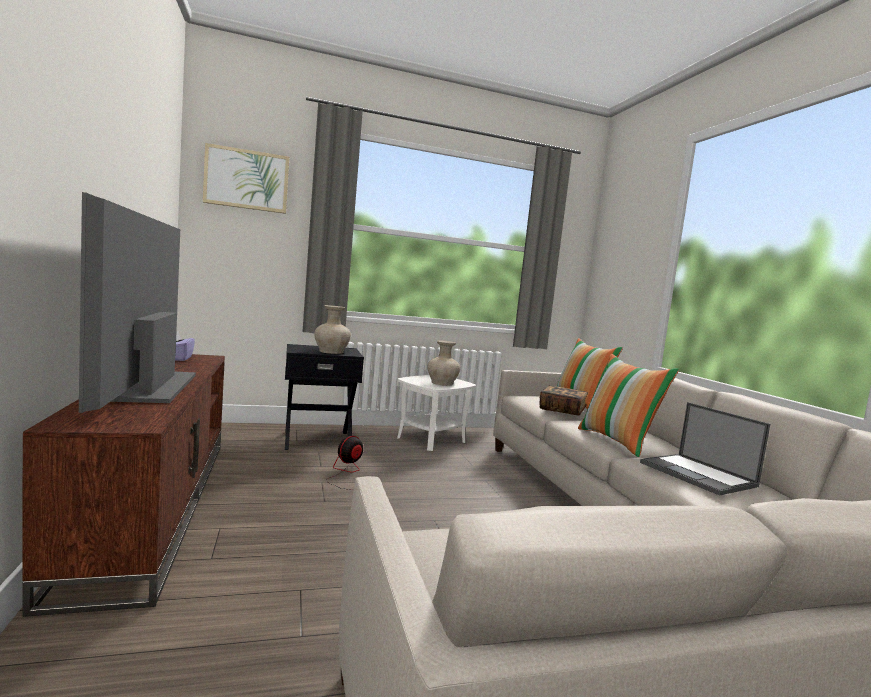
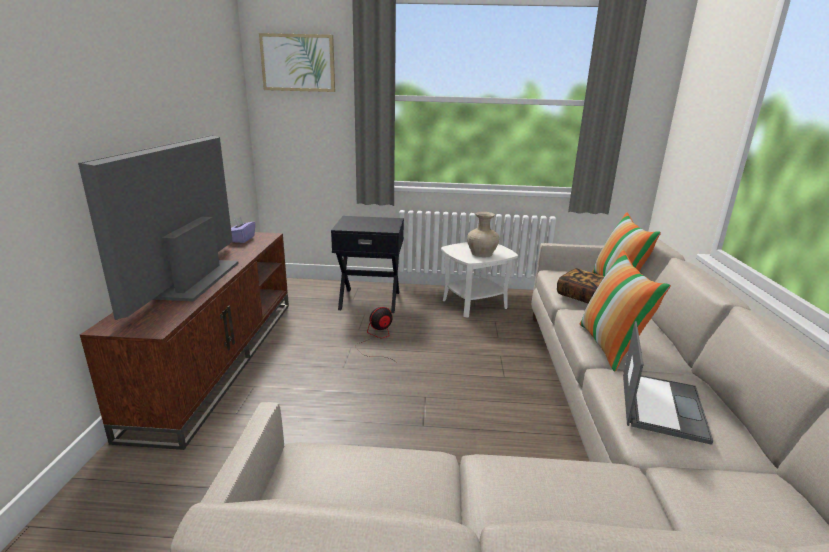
camera: 20 degrees right, 15 degrees up
beige vase [314,305,351,354] -> none
laptop [640,402,770,496] -> laptop turned 150 degrees counterclockwise [623,321,713,445]

